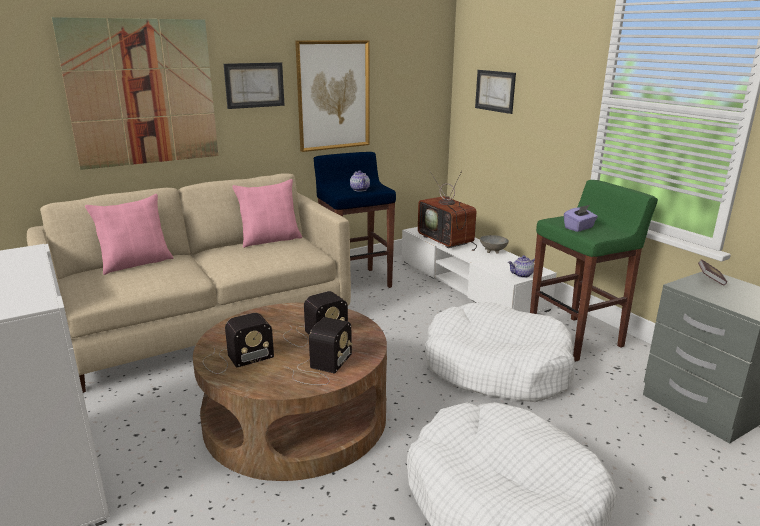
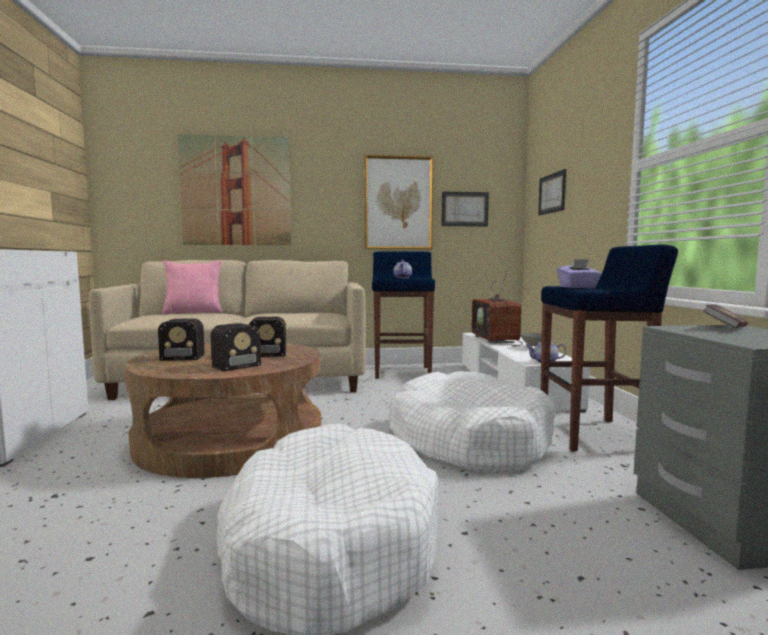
camera: 25 degrees right, 15 degrees down
picture [224,62,285,109] -> picture moved to [441,191,489,227]
pink pillow [232,179,302,248] -> none
green stool [530,180,658,361] -> blue stool [541,244,678,452]

